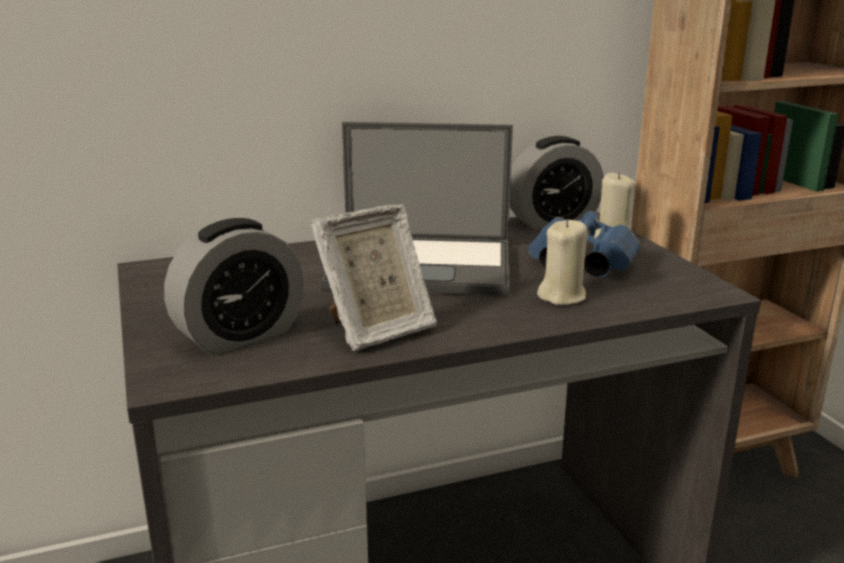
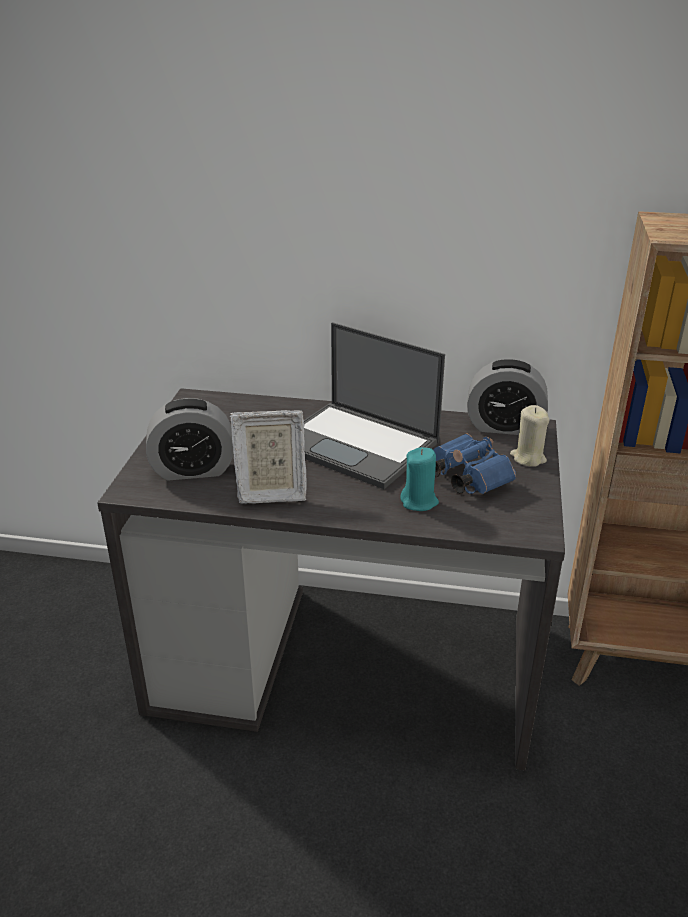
camera: 30 degrees right, 10 degrees up
beige candle [537,219,588,305] -> turquoise candle [401,447,439,511]

